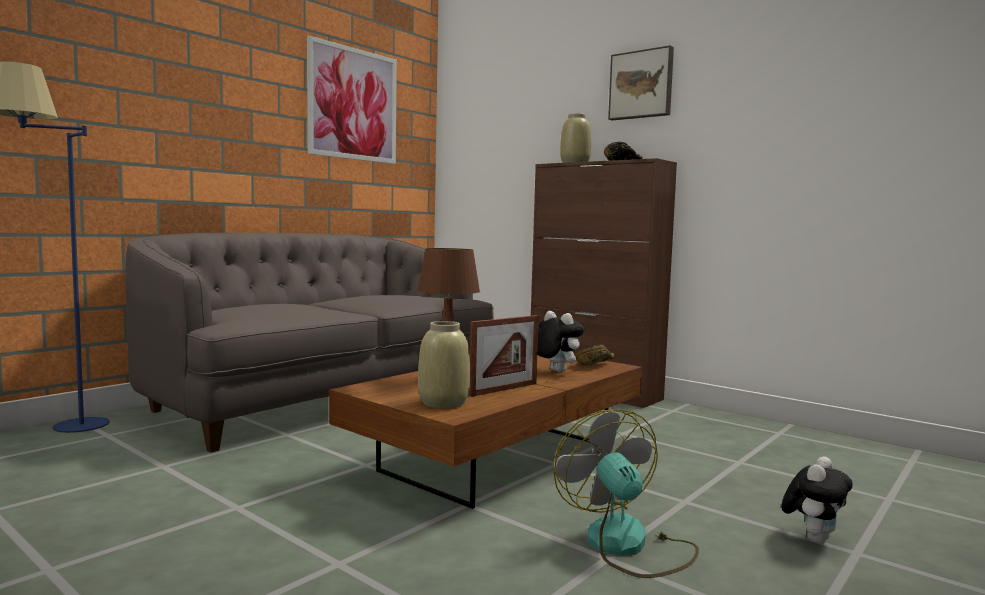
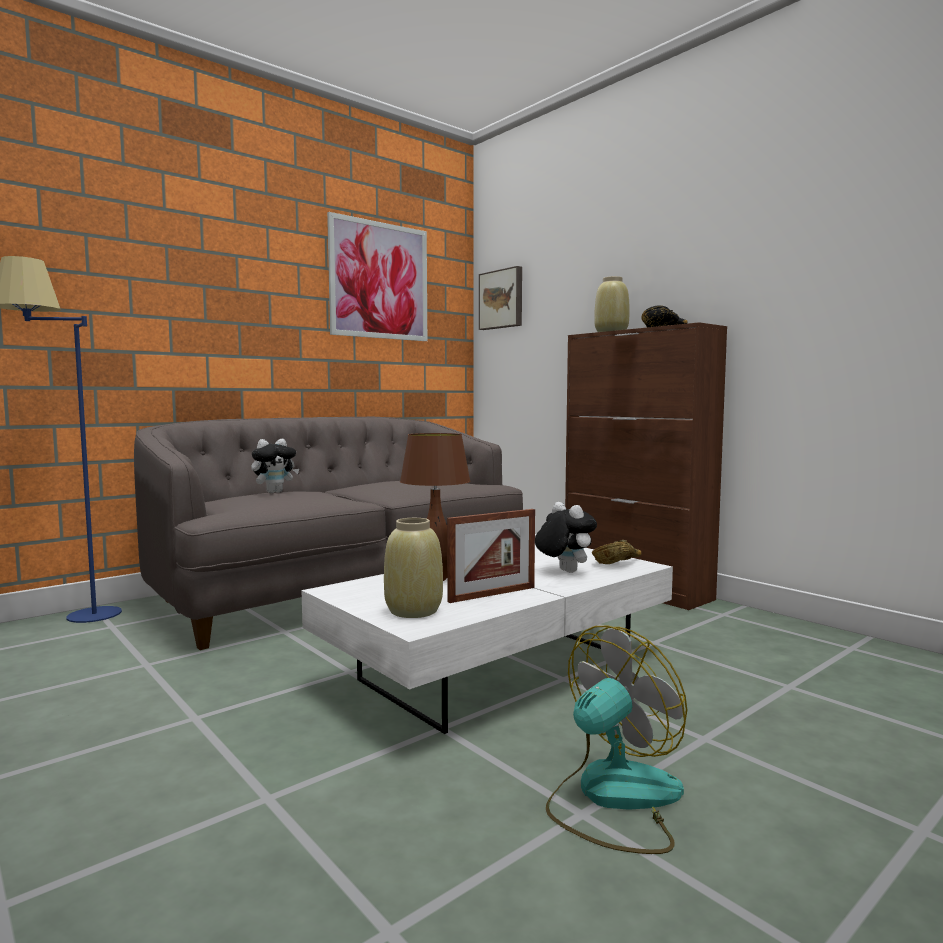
camera: 10 degrees right, 0 degrees up
brown coffee table [329,355,642,509] -> white coffee table [301,545,673,734]
fan [554,409,699,578] -> fan turned 60 degrees clockwise [546,626,687,854]
picture [608,45,674,120] -> picture moved to [479,266,522,330]
plush toy [781,457,853,544] -> plush toy moved to [251,439,299,493]

